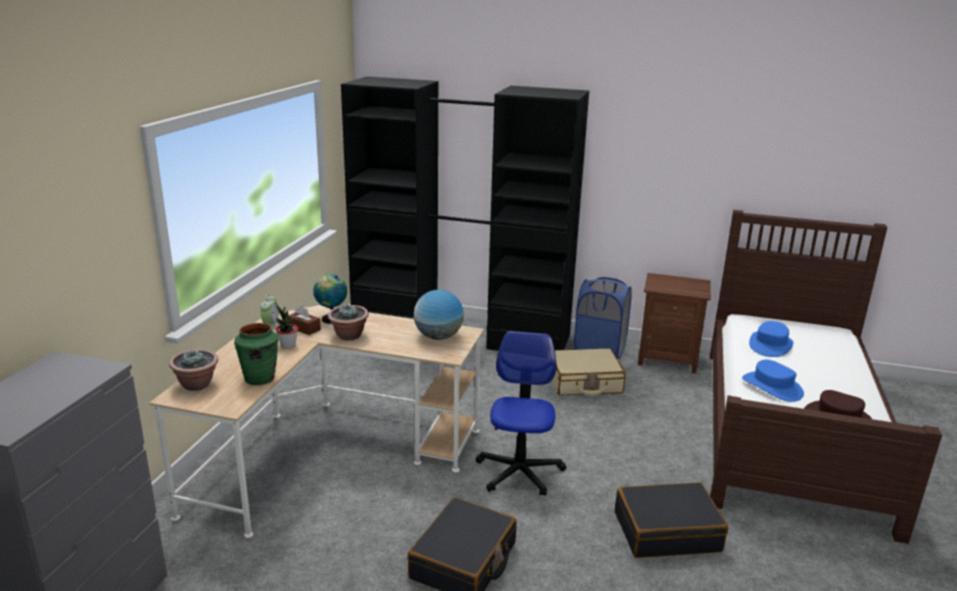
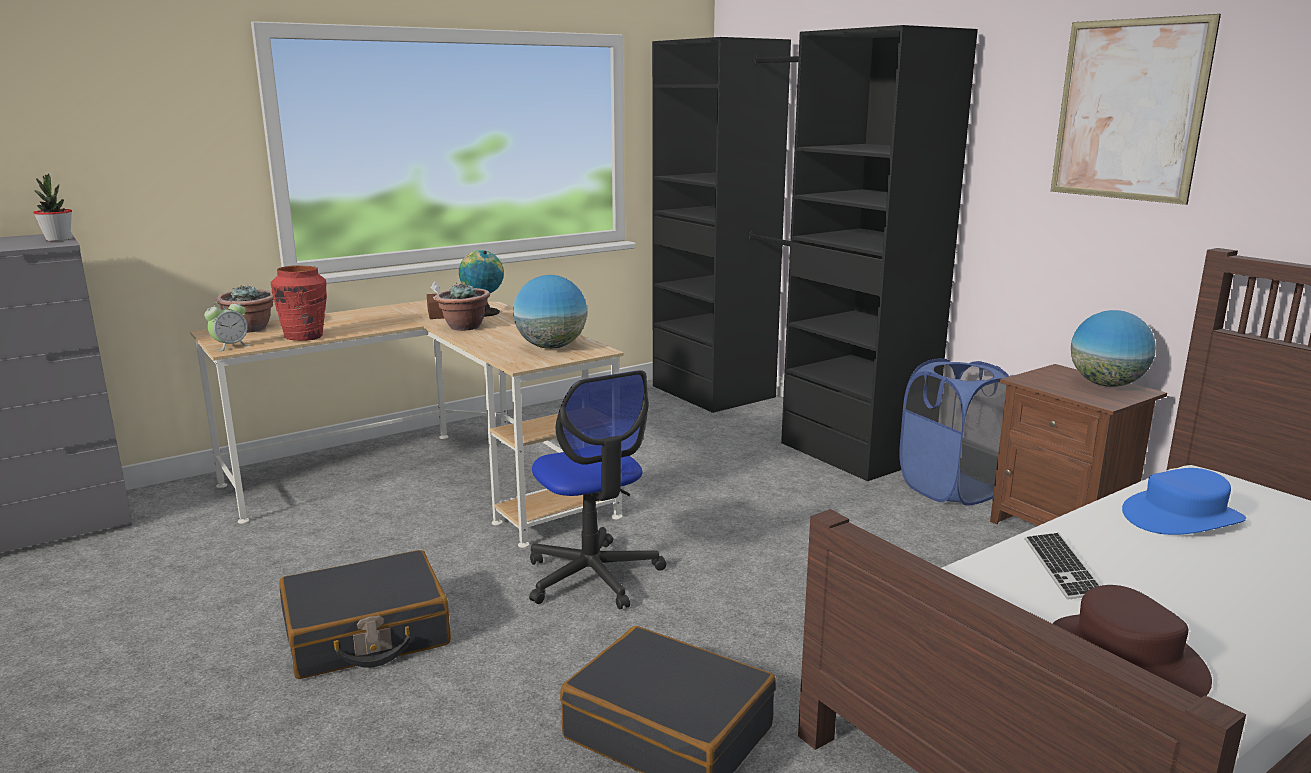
camera: 40 degrees right, 5 degrees down
green vase [234,323,278,385] -> red vase [271,266,327,341]
alarm clock [260,294,279,330] -> alarm clock moved to [204,299,250,352]
potted plant [276,305,298,349] -> potted plant moved to [33,174,72,241]
office chair [475,331,566,496] -> office chair turned 105 degrees clockwise [529,370,666,610]
beige suitcase [552,348,626,396] -> none
blue hat [742,360,804,402] -> keyboard [1025,533,1101,600]
none -> picture [1051,14,1221,205]
none -> globe [1071,310,1156,387]

